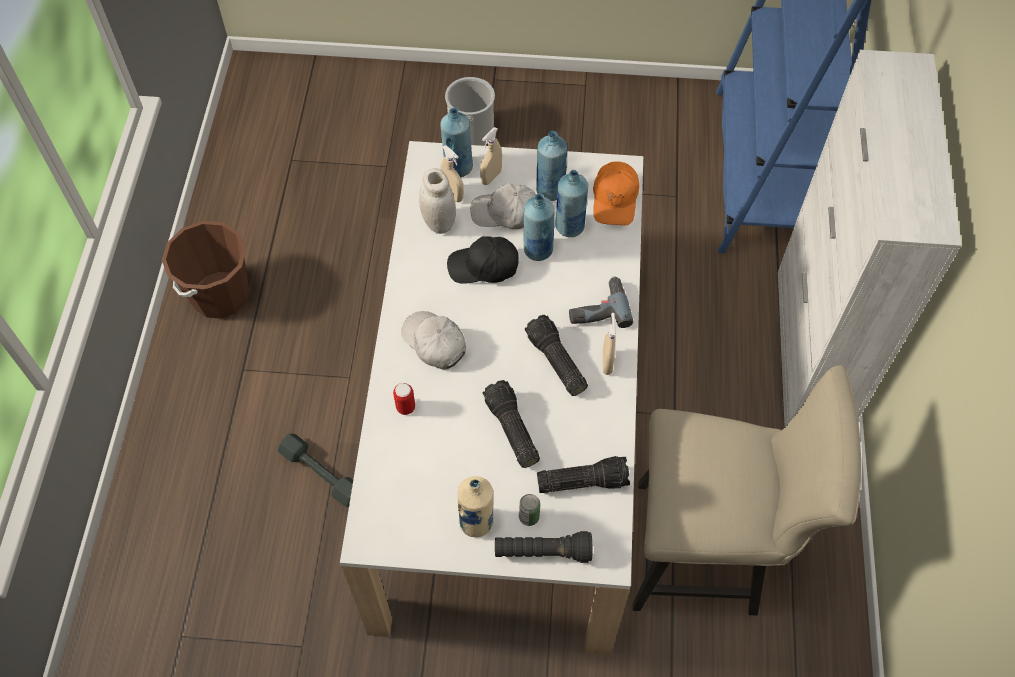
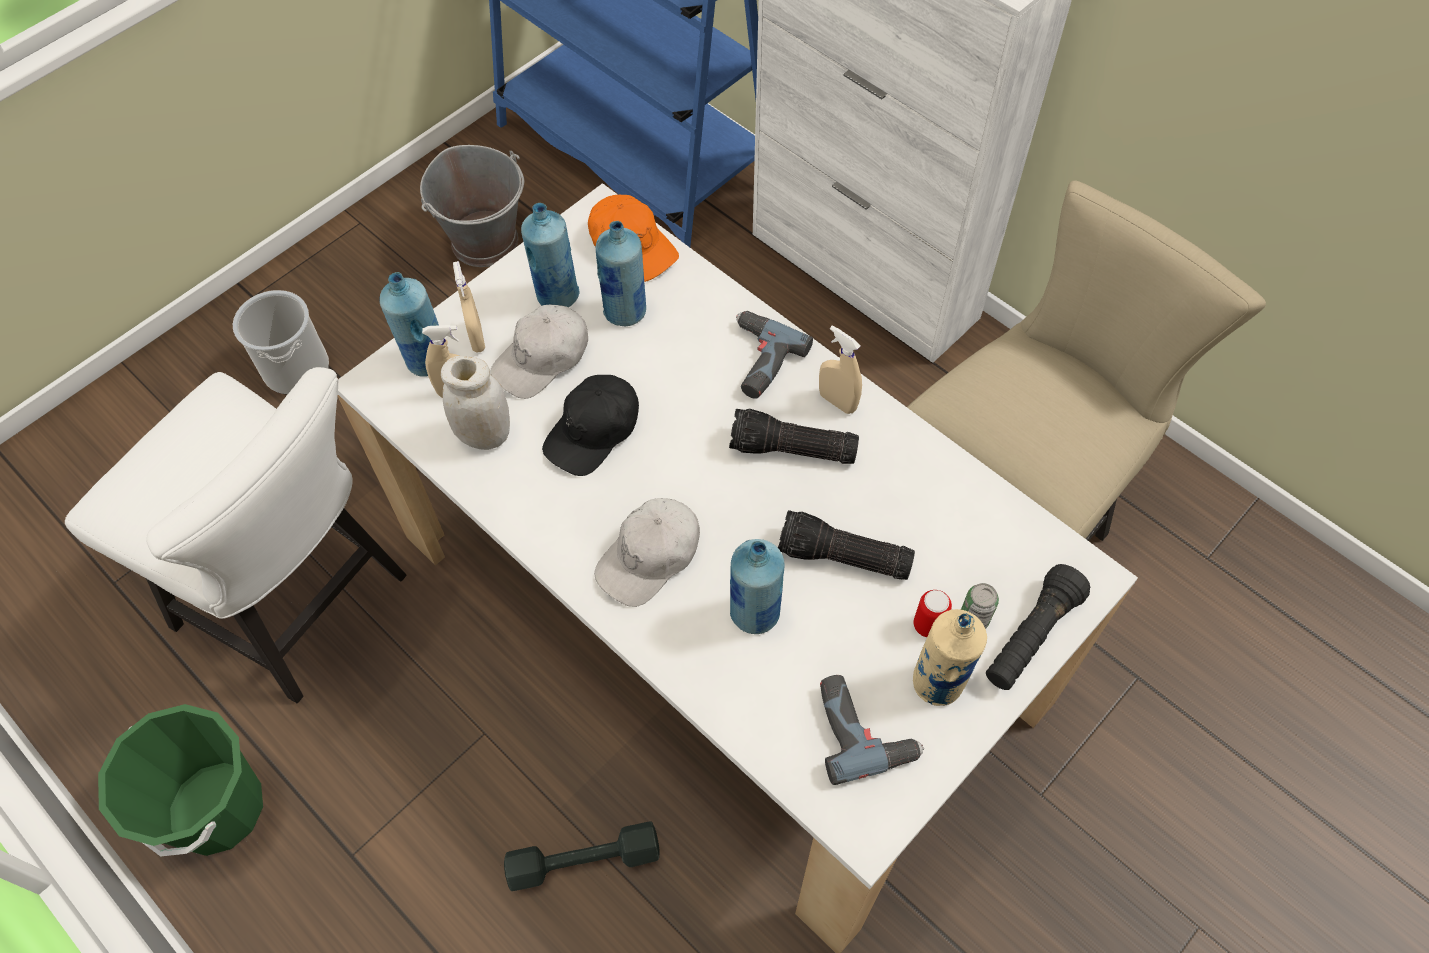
camera: 50 degrees left, 0 degrees up
brown bucket [162,221,249,319] -> green bucket [98,704,263,857]
can [393,383,415,415] -> can moved to [914,590,952,637]
white cap [401,311,466,369] -> white cap turned 45 degrees counterclockwise [594,498,700,607]
blue bottle [524,193,555,261] -> blue bottle moved to [730,539,785,634]
flashlight [537,456,630,493] -> none
none -> white chair [65,367,407,703]
none -> grey bucket [420,145,524,267]
none -> power drill [820,675,924,785]

